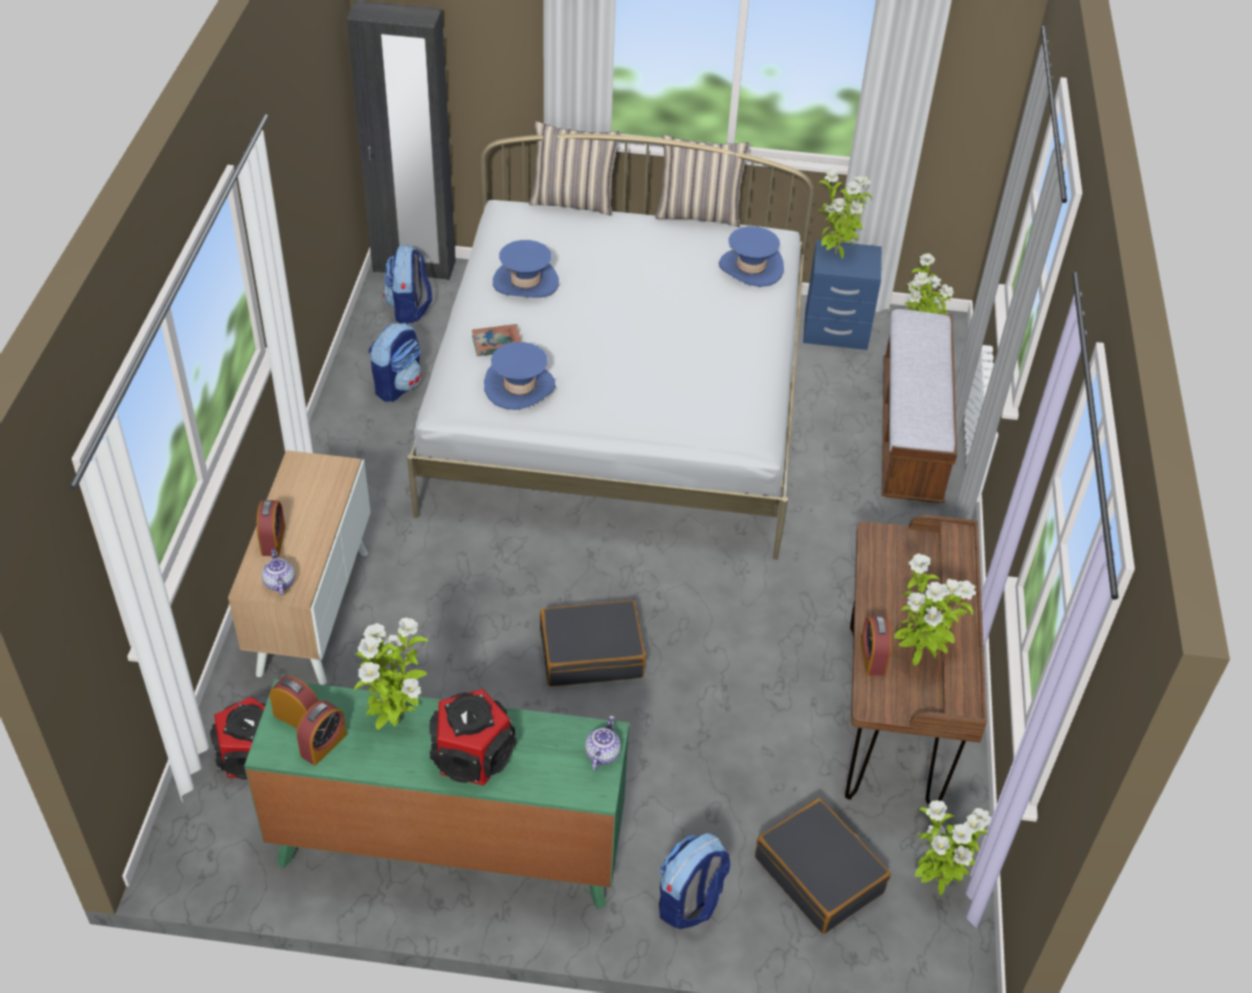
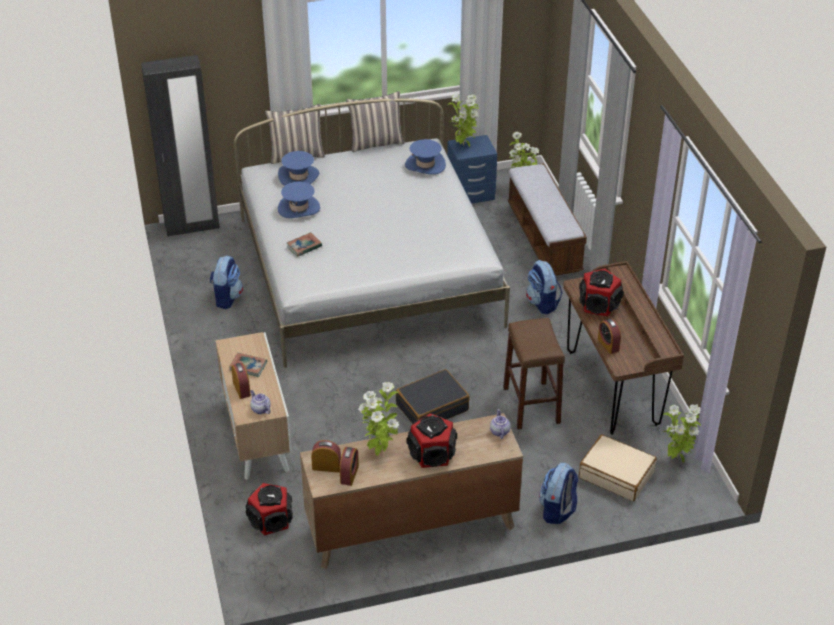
camera: 20 degrees left, 5 degrees down
green dresser [244,679,629,910] -> brown dresser [300,413,523,569]
backpack [383,244,432,324] -> backpack moved to [526,260,563,314]
blue hat [484,342,555,410] -> blue hat moved to [278,151,319,186]
black suitcase [755,798,891,934] -> beige suitcase [579,435,657,501]
potted plant [894,554,976,665] -> none
none -> book [229,353,267,377]
none -> brown stool [503,318,565,429]
none -> speaker [579,268,624,316]

